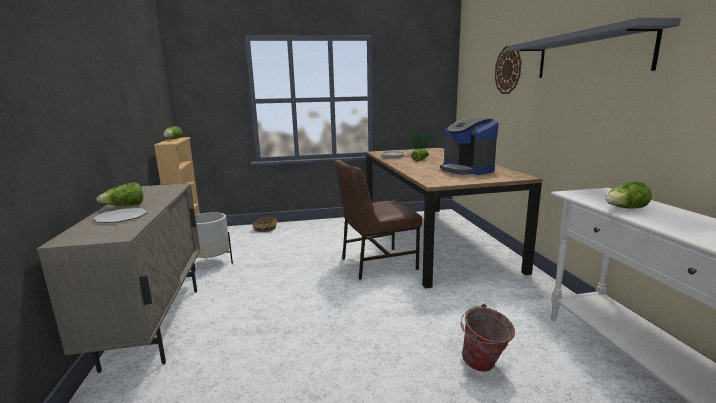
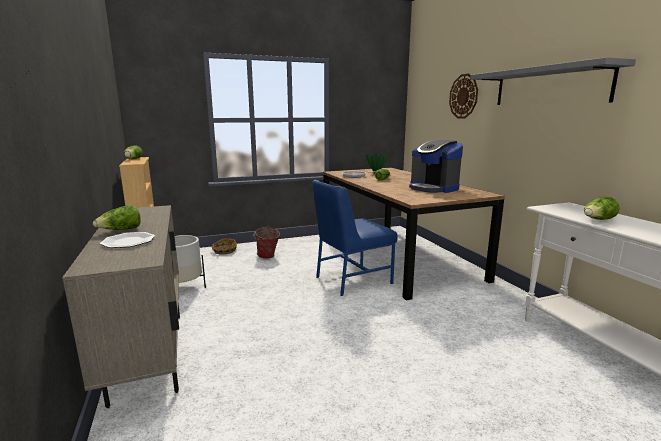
camera: 10 degrees left, 0 degrees up
brown chair [335,160,422,280] -> blue chair [312,180,398,296]
bucket [461,304,515,372] -> bucket moved to [253,226,280,259]

